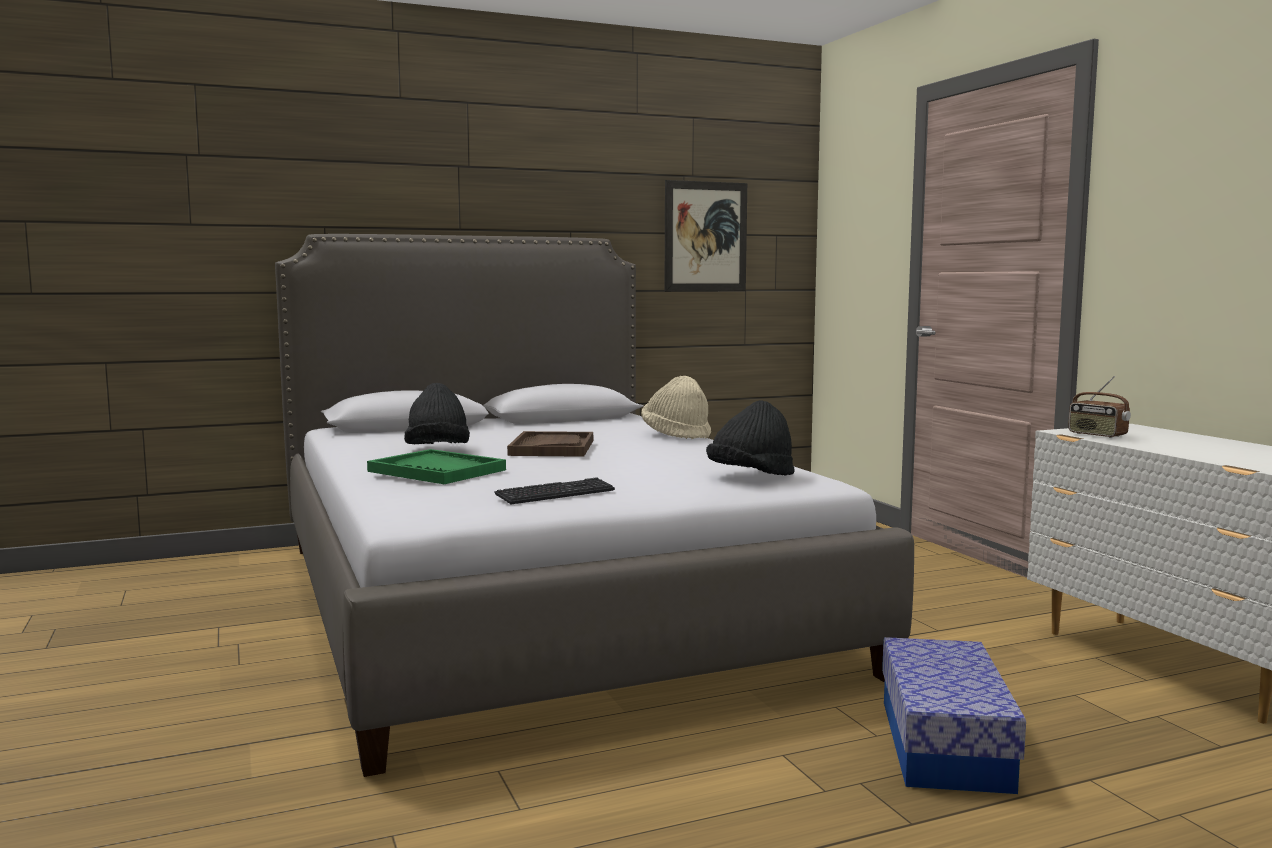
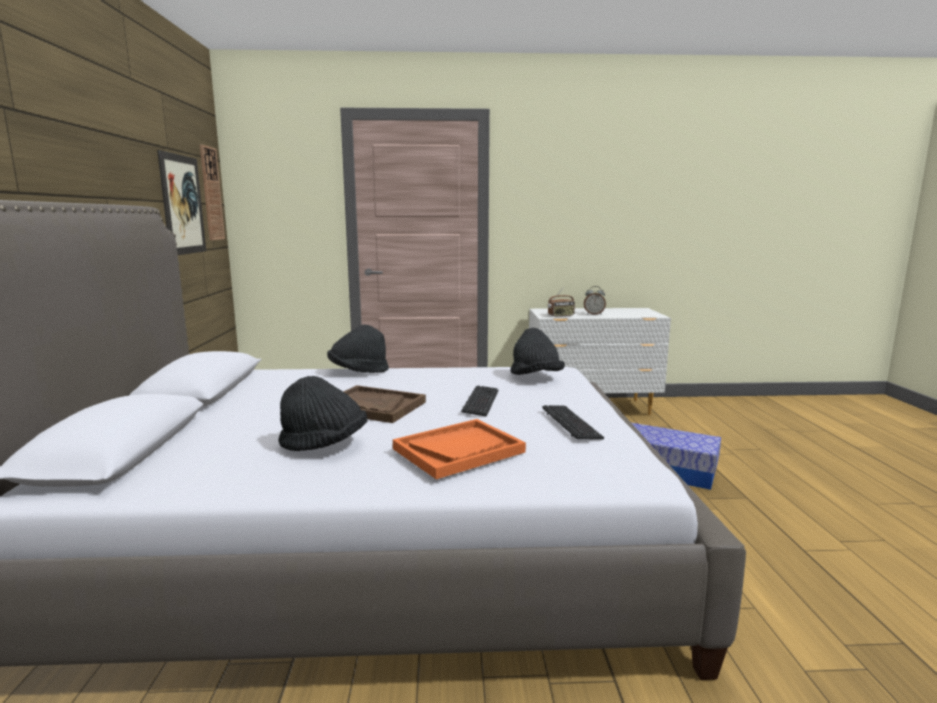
camera: 70 degrees left, 5 degrees up
green tray [367,449,506,484] -> orange tray [393,419,526,479]
beige hat [642,376,711,439] -> black hat [327,324,389,373]
none -> wall clock [200,145,225,240]
none -> keyboard [461,386,499,416]
none -> alarm clock [584,286,606,315]

